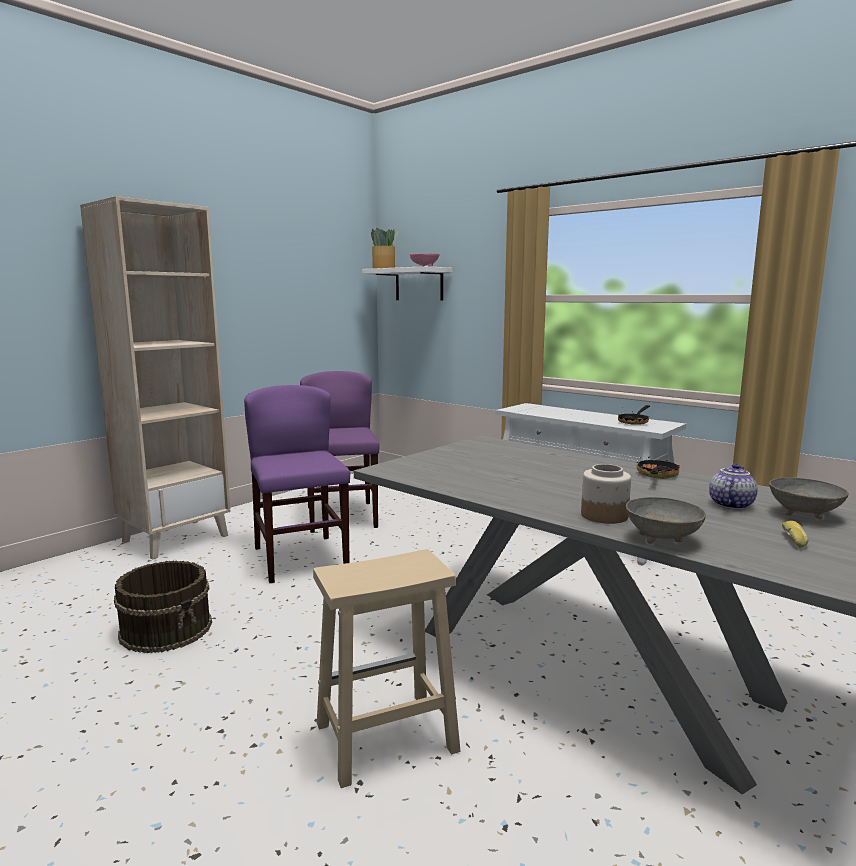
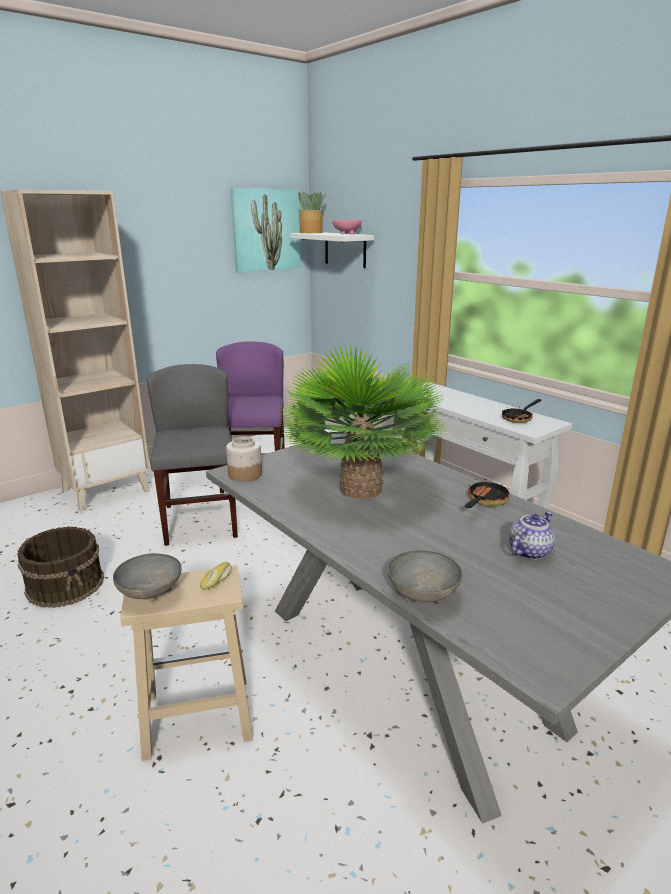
camera: 10 degrees right, 10 degrees up
purple chair [244,385,350,583] -> grey chair [147,364,238,546]
jar [581,464,631,524] -> jar moved to [226,437,262,482]
grey bowl [769,478,849,519] -> grey bowl moved to [113,553,182,602]
bread [782,521,808,548] -> bread moved to [200,562,232,590]
none -> picture [231,188,301,272]
none -> potted plant [278,344,449,499]

